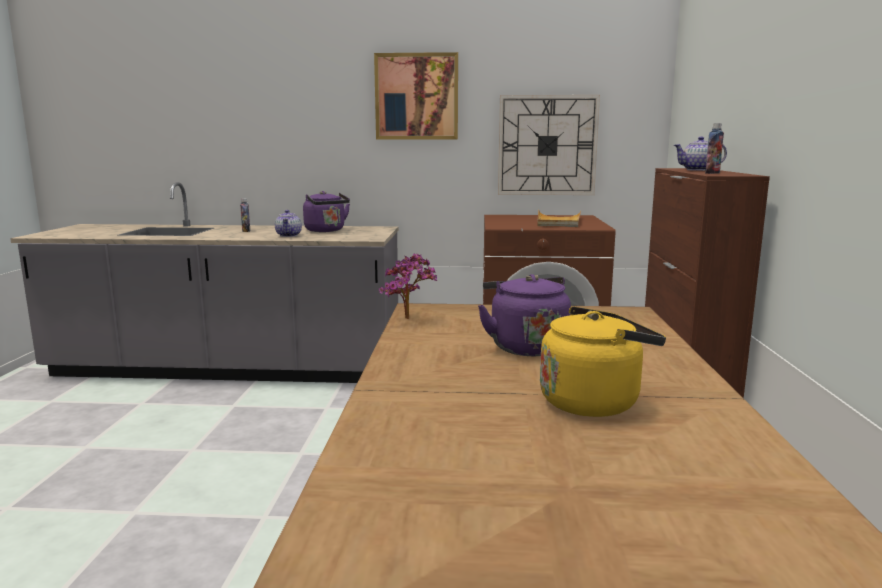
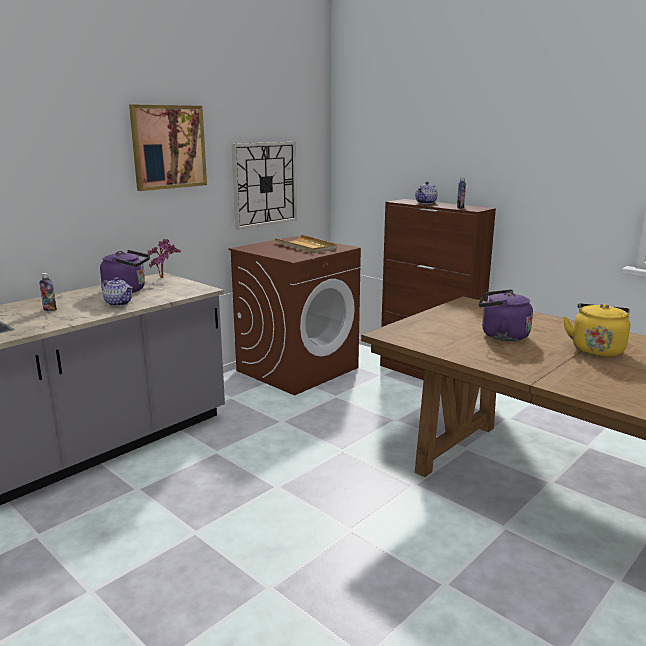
camera: 50 degrees left, 5 degrees up
potted plant [379,253,437,319] -> potted plant moved to [147,239,181,278]

